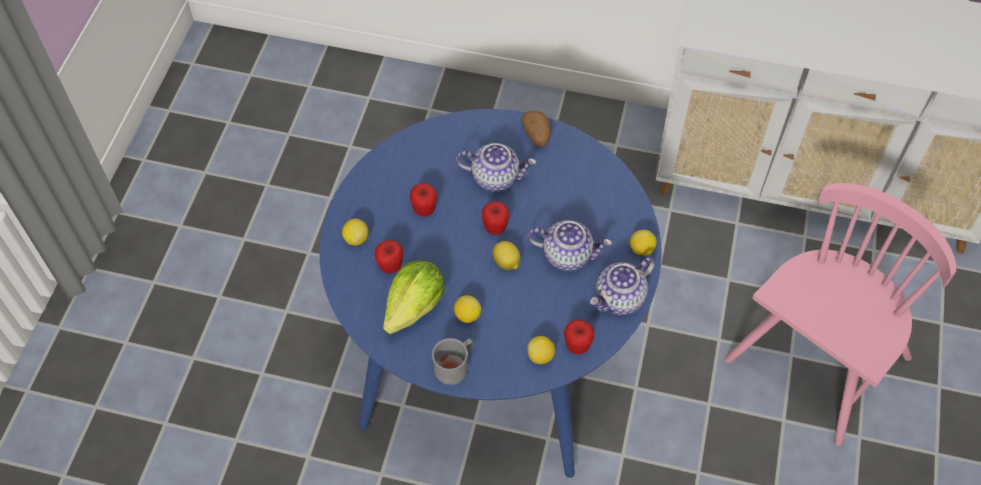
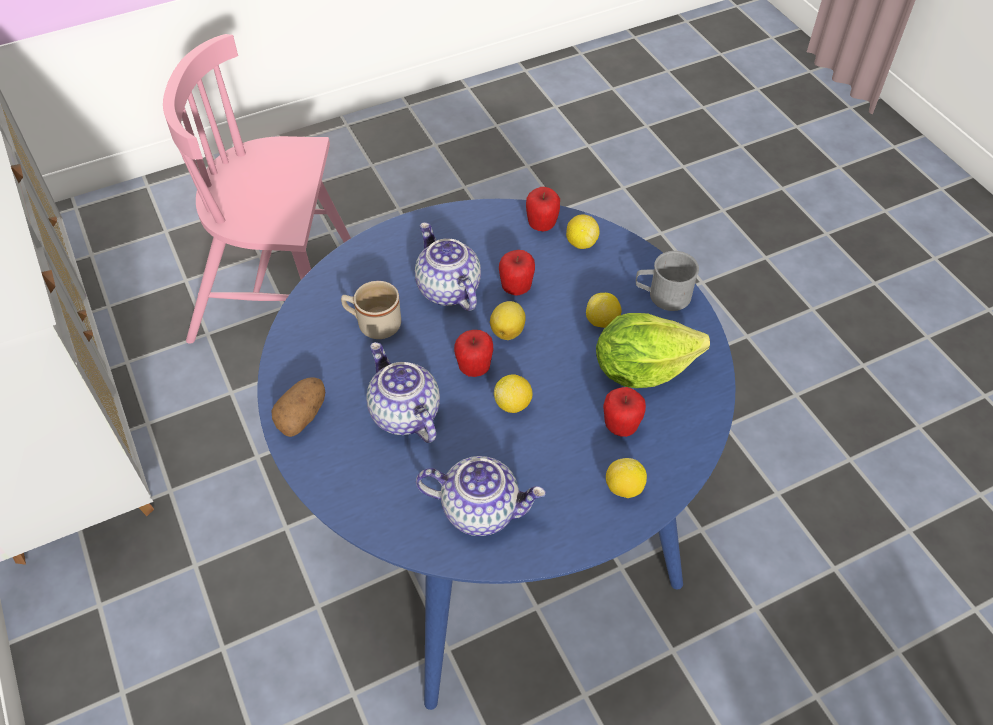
camera: 130 degrees left, 5 degrees down
apple [410,183,437,217] -> apple moved to [499,250,535,296]
teapot [590,257,655,315] -> teapot moved to [416,456,546,536]
lemon [630,230,657,256] -> lemon moved to [494,374,532,413]
none -> beige mug [341,281,401,339]

